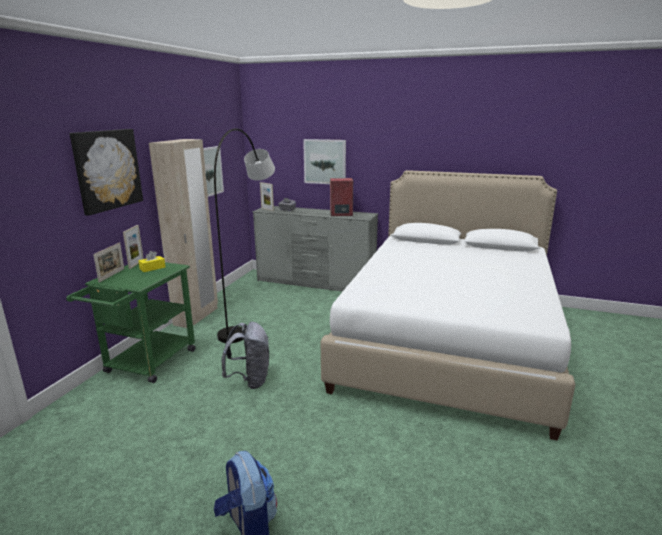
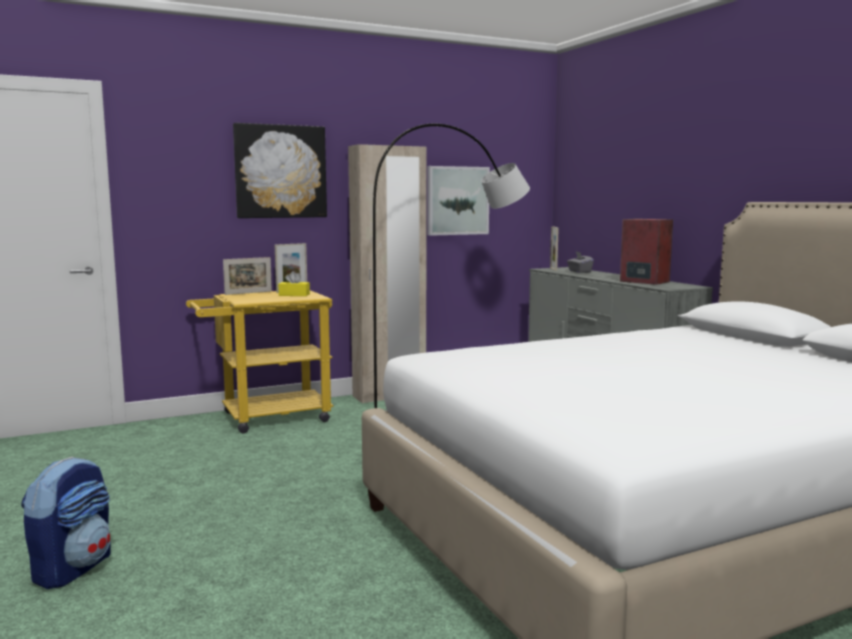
camera: 45 degrees right, 10 degrees down
green cart [66,262,195,383] -> yellow cart [186,290,333,433]
grey backpack [222,322,269,389] -> none
picture [303,139,346,184] -> none

